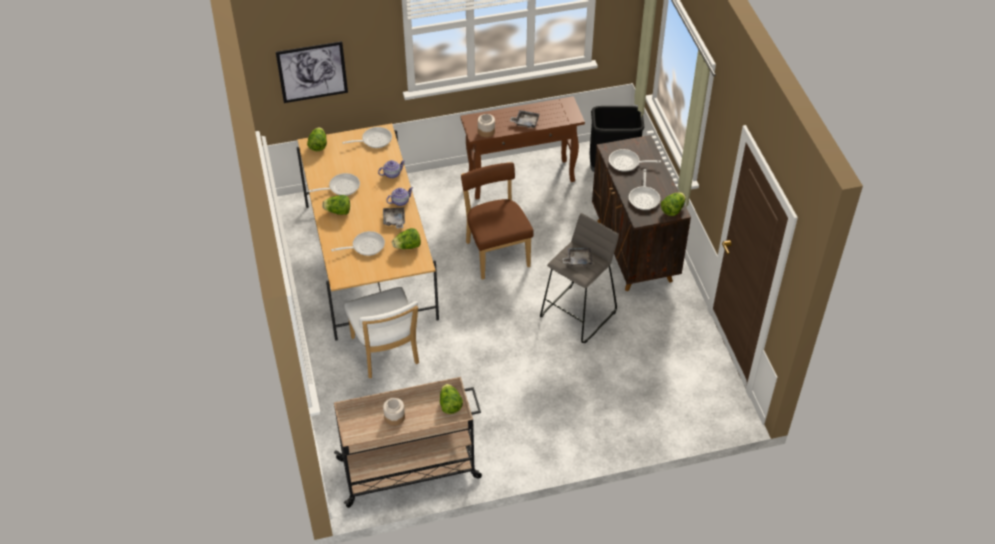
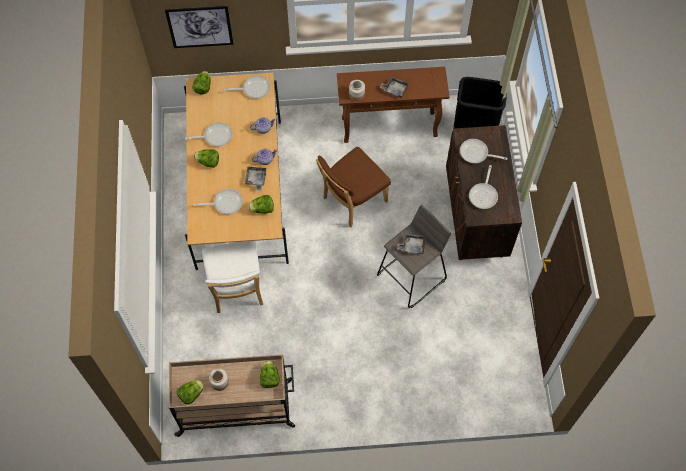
camera: 10 degrees right, 15 degrees up
brown chair [461,162,533,280] -> brown chair turned 120 degrees counterclockwise [316,147,391,227]
lettuce [661,192,686,216] -> lettuce moved to [177,380,204,404]

